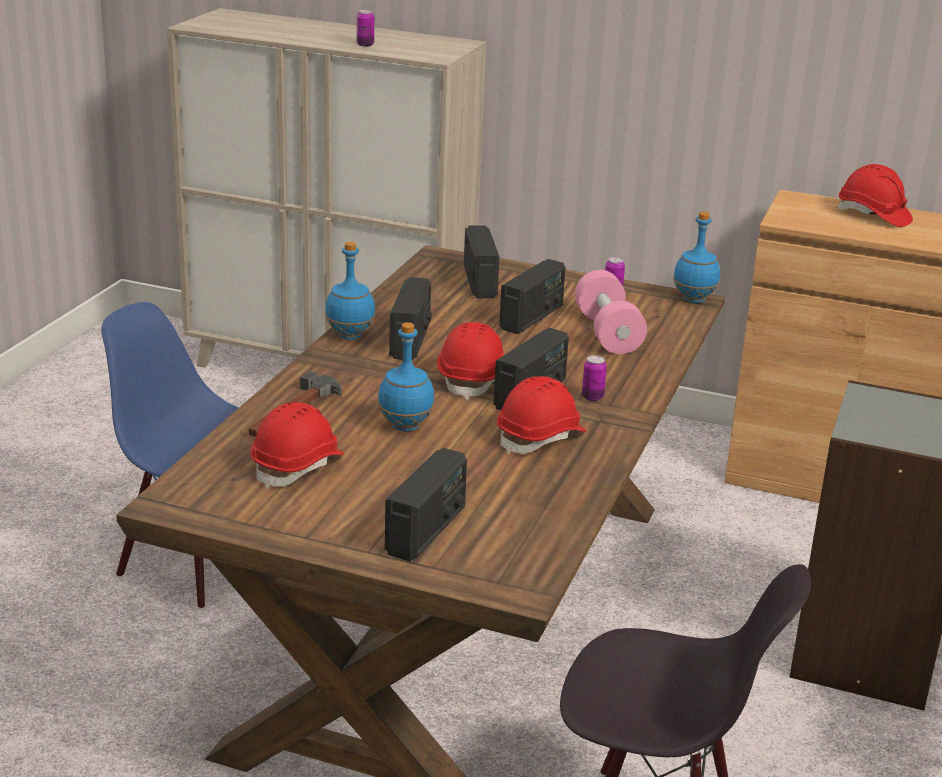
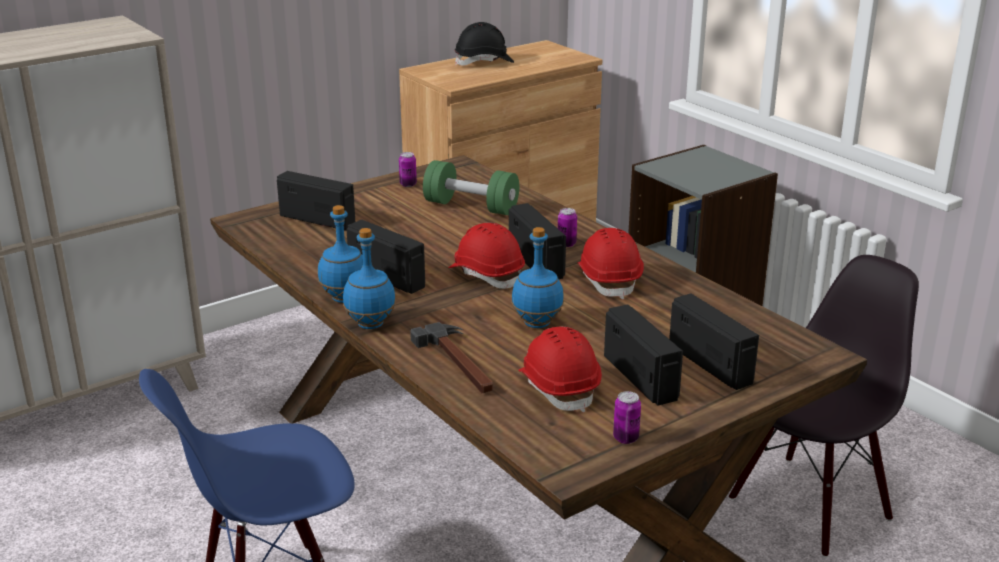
camera: 55 degrees left, 0 degrees up
can [357,10,374,47] -> can moved to [613,391,641,444]
radio [499,259,565,334] -> radio moved to [604,304,683,406]
pink dumbbell [575,270,647,354] -> green dumbbell [423,160,519,215]
blue bottle [673,212,720,303] -> blue bottle moved to [343,228,396,329]
red hard hat [838,164,913,227] -> black hard hat [455,22,514,66]

